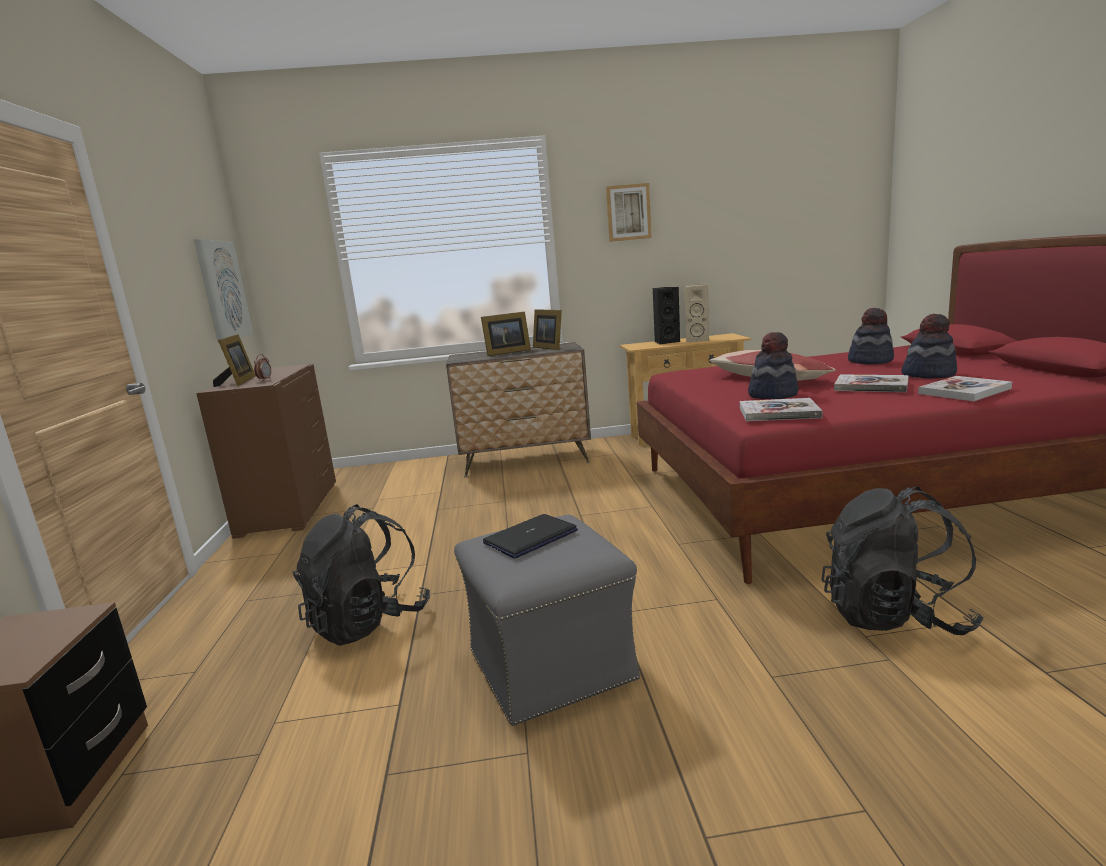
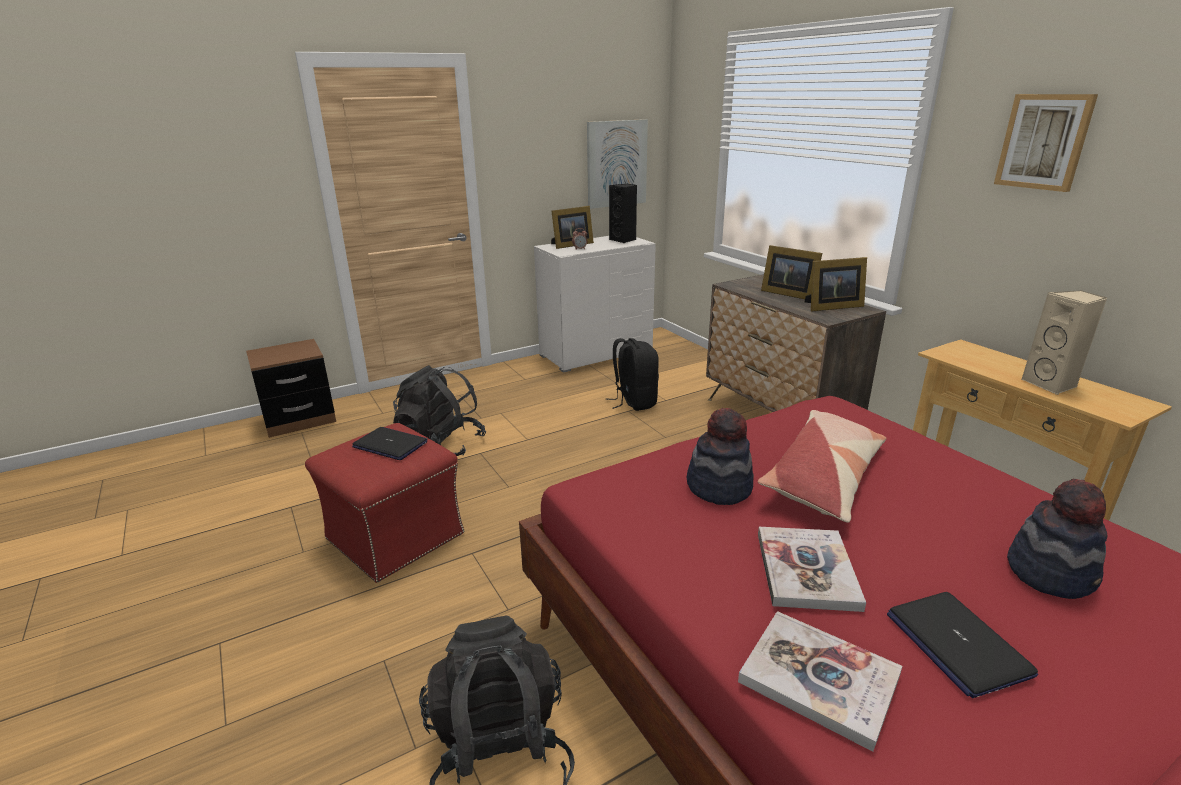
camera: 65 degrees right, 10 degrees up
brown dresser [196,364,336,539] -> white dresser [534,236,656,373]
grey ottoman [454,515,640,726] -> red ottoman [305,423,465,583]
picture frame [533,309,562,350] -> picture frame turned 135 degrees counterclockwise [805,257,867,311]
black speaker [653,287,680,344] -> black speaker moved to [609,184,637,243]
book [740,398,823,421] -> none
hat [901,314,957,378] -> laptop [887,592,1038,698]
none -> black backpack [606,338,659,411]

